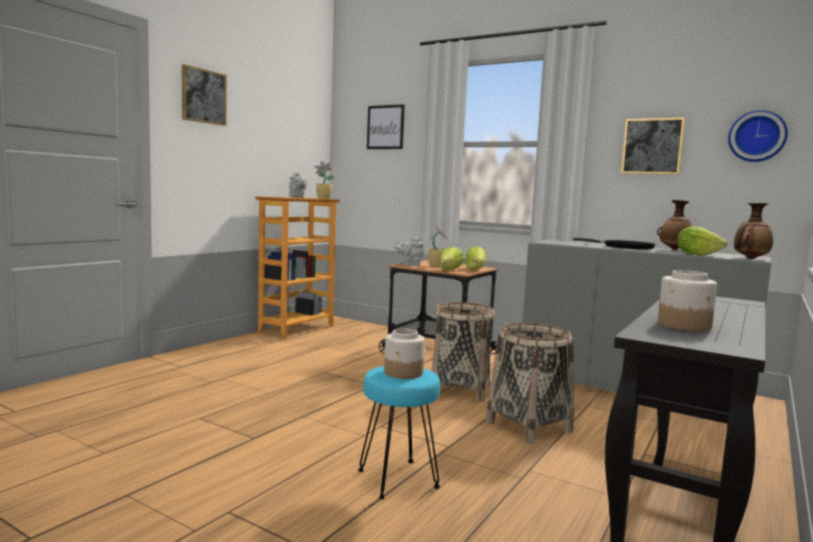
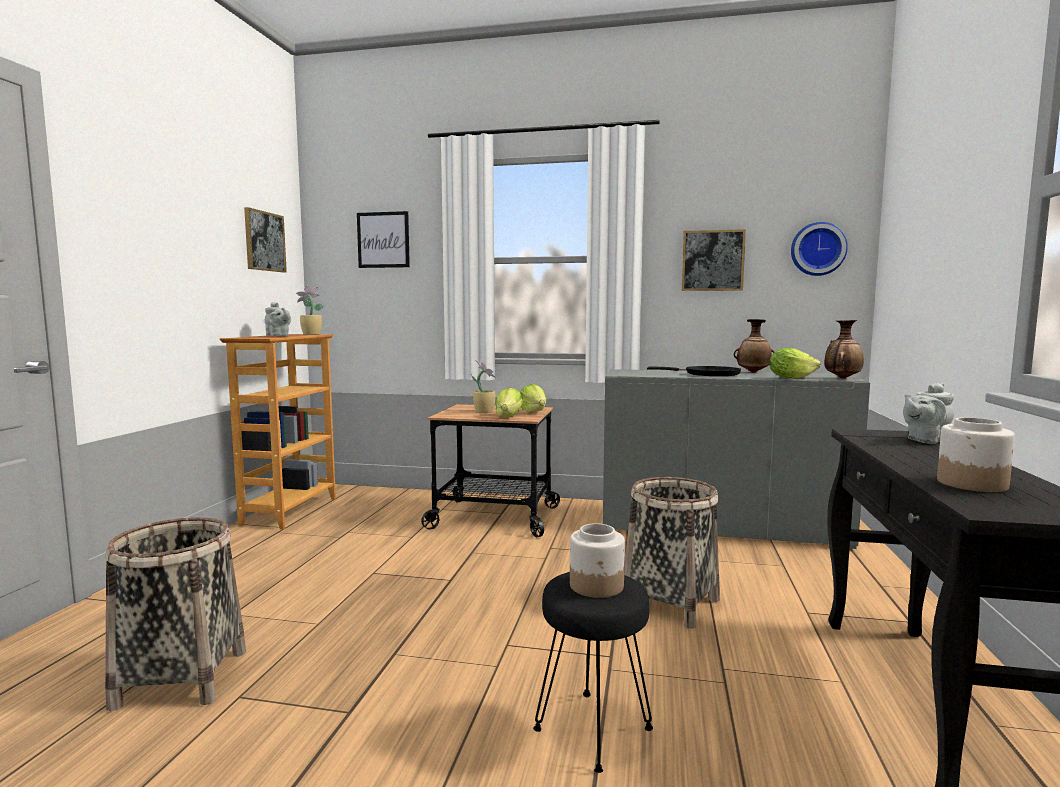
camera: 20 degrees left, 0 degrees up
picture [182,64,227,126] -> picture moved to [244,207,287,272]
turquoise stool [358,366,440,499] -> black stool [533,572,653,773]
grey teapot [395,237,424,266] -> grey teapot moved to [903,383,954,444]
basket [431,302,495,402] -> basket moved to [105,517,246,711]

